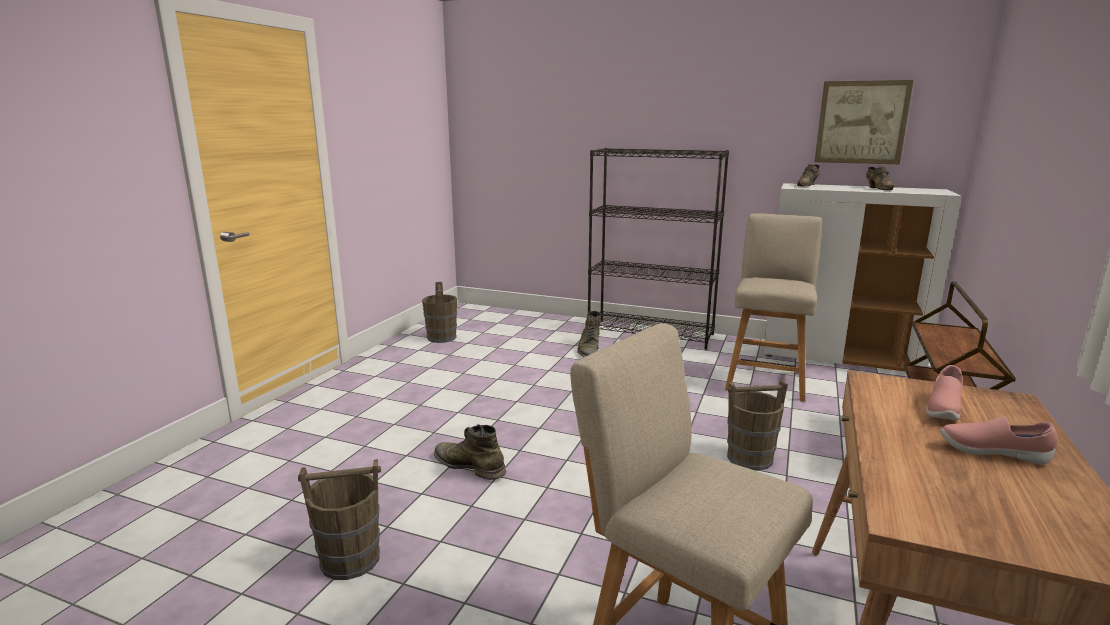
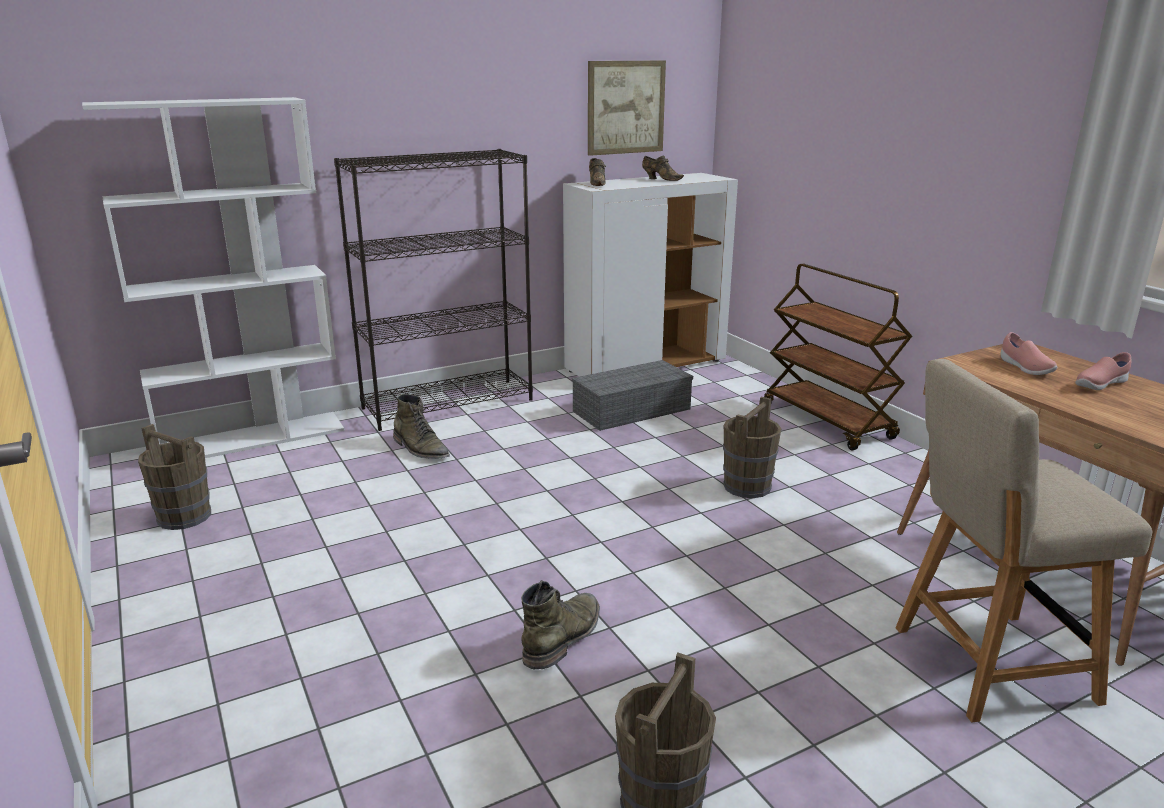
camera: 50 degrees left, 5 degrees up
green boot [434,424,506,480] -> green boot turned 135 degrees clockwise [521,580,600,669]
beige chair [725,213,822,402] -> grey storage box [572,360,693,431]
none -> white bookcase [82,97,345,458]

